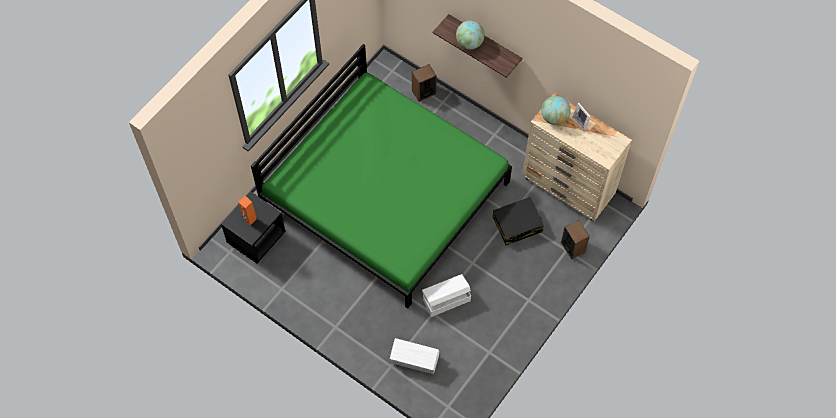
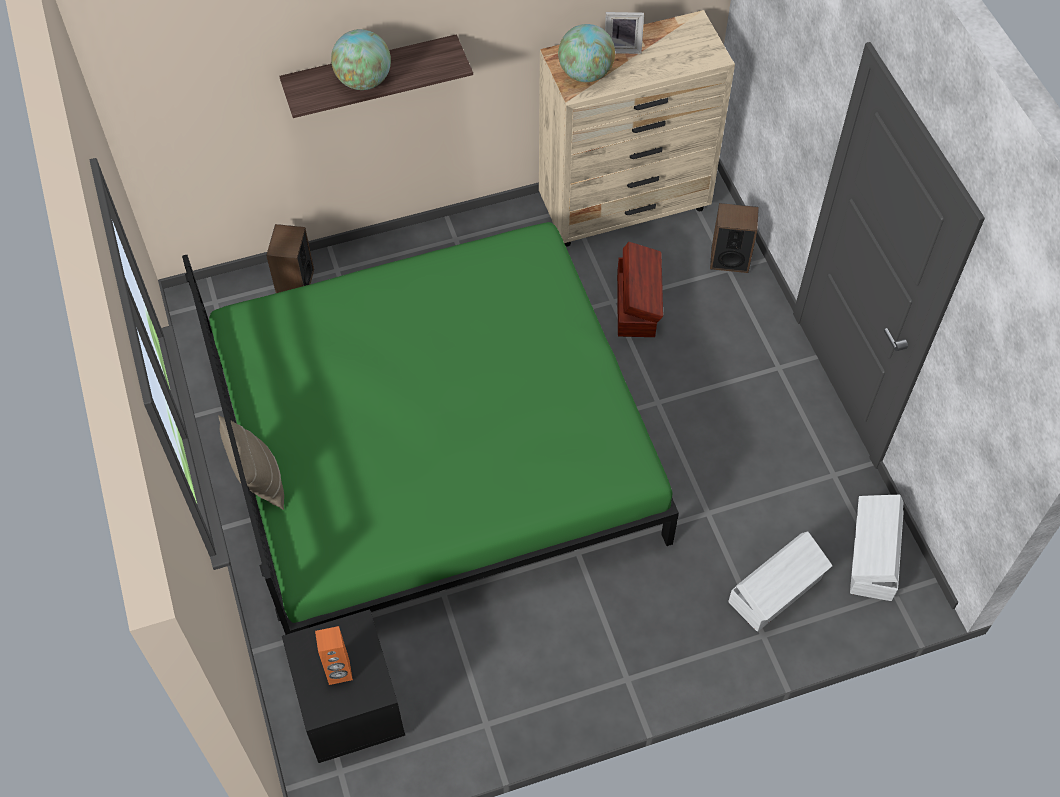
camera: 55 degrees left, 5 degrees down
white storage box [422,274,471,317] -> white storage box moved to [850,495,904,601]
black suitcase [492,197,544,245] -> brown storage box [617,242,663,337]
none -> beige pillow [219,416,284,510]

